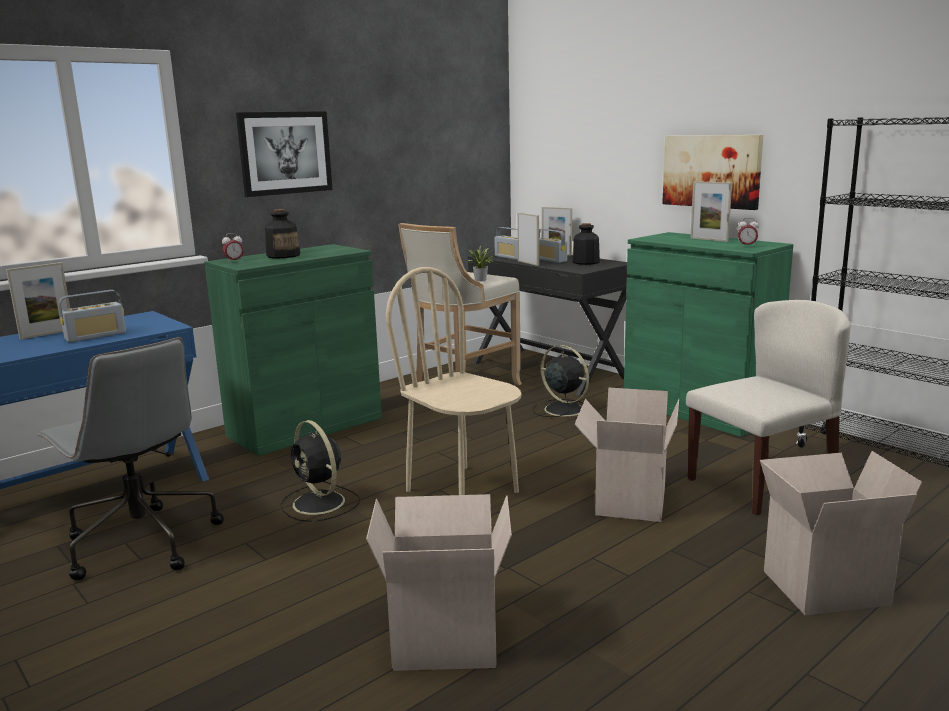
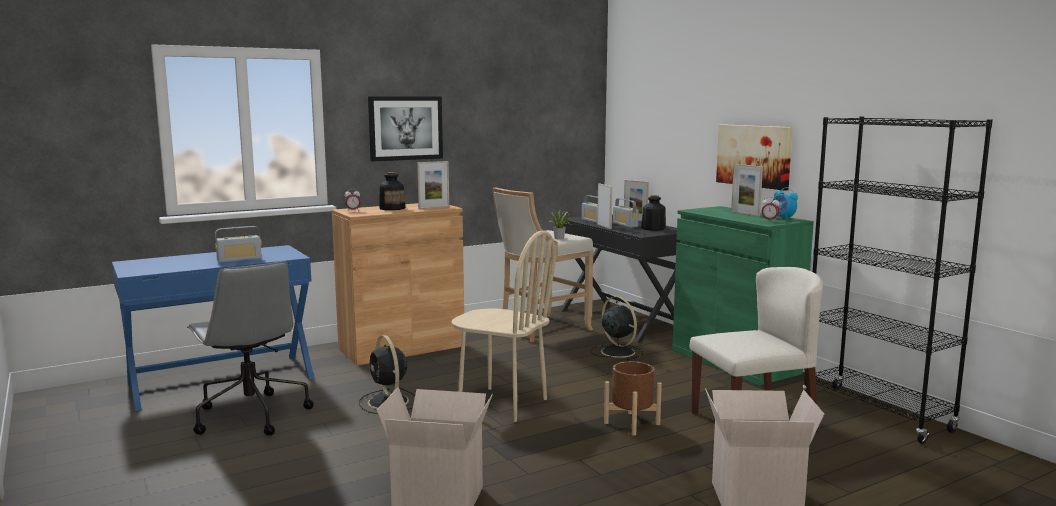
camera: 10 degrees right, 5 degrees down
picture frame [6,262,70,340] -> picture frame moved to [417,161,449,210]
green cabinet [204,244,382,456] -> brown cabinet [332,203,464,366]
beige chair [386,267,522,495] -> beige chair turned 150 degrees clockwise [451,231,556,422]
cardboard box [574,387,679,522] -> brown planter [604,361,662,436]
none -> alarm clock [772,187,798,220]

